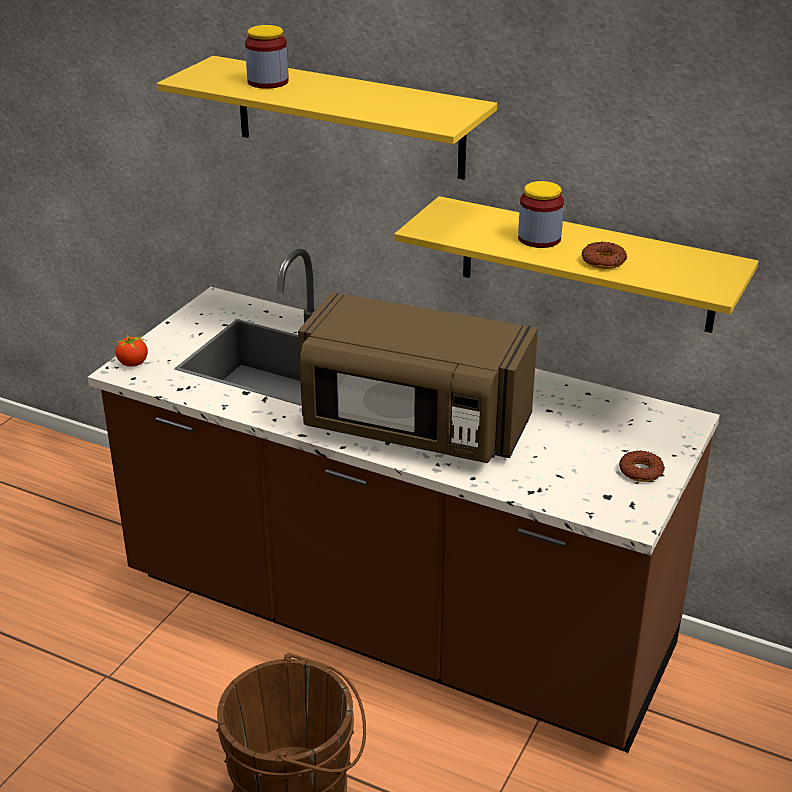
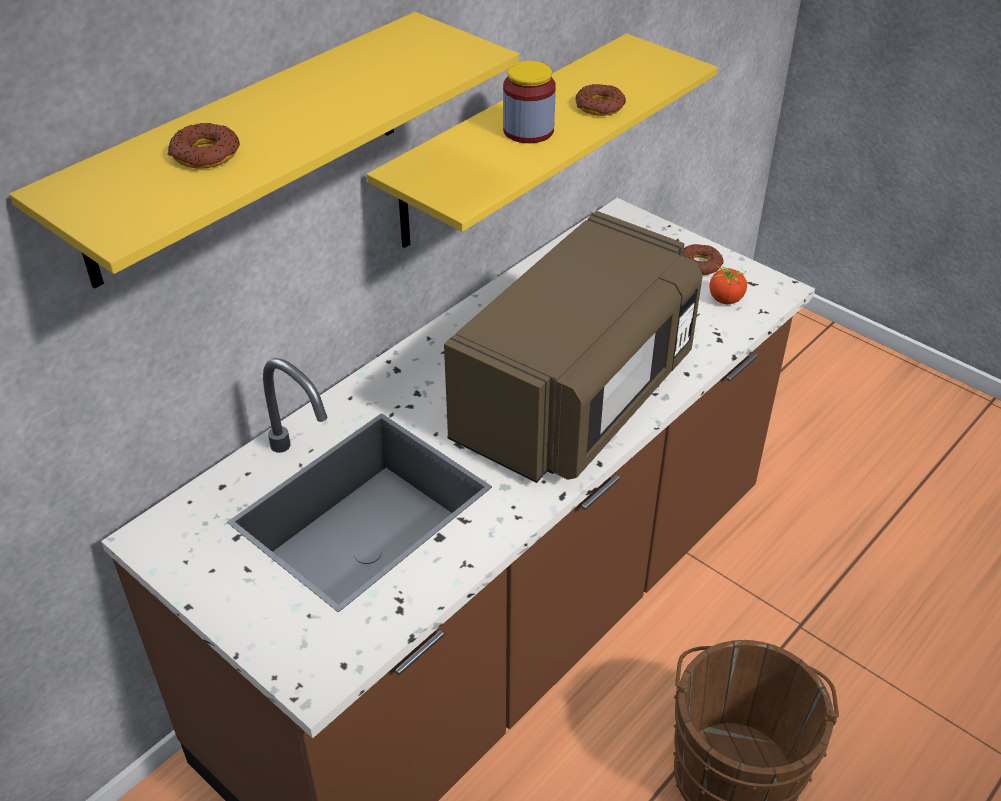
camera: 75 degrees left, 10 degrees up
tomato [112,335,148,366] -> tomato moved to [709,266,747,305]
jar [245,25,289,89] -> donut [168,123,240,169]

